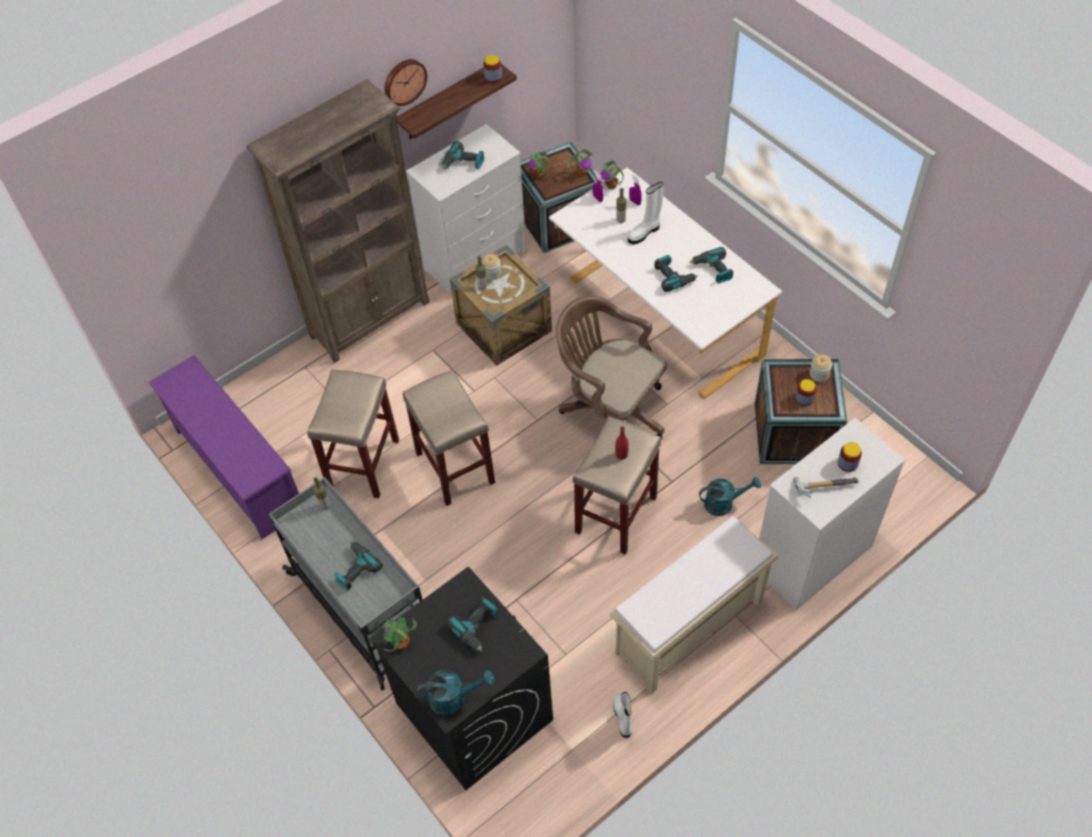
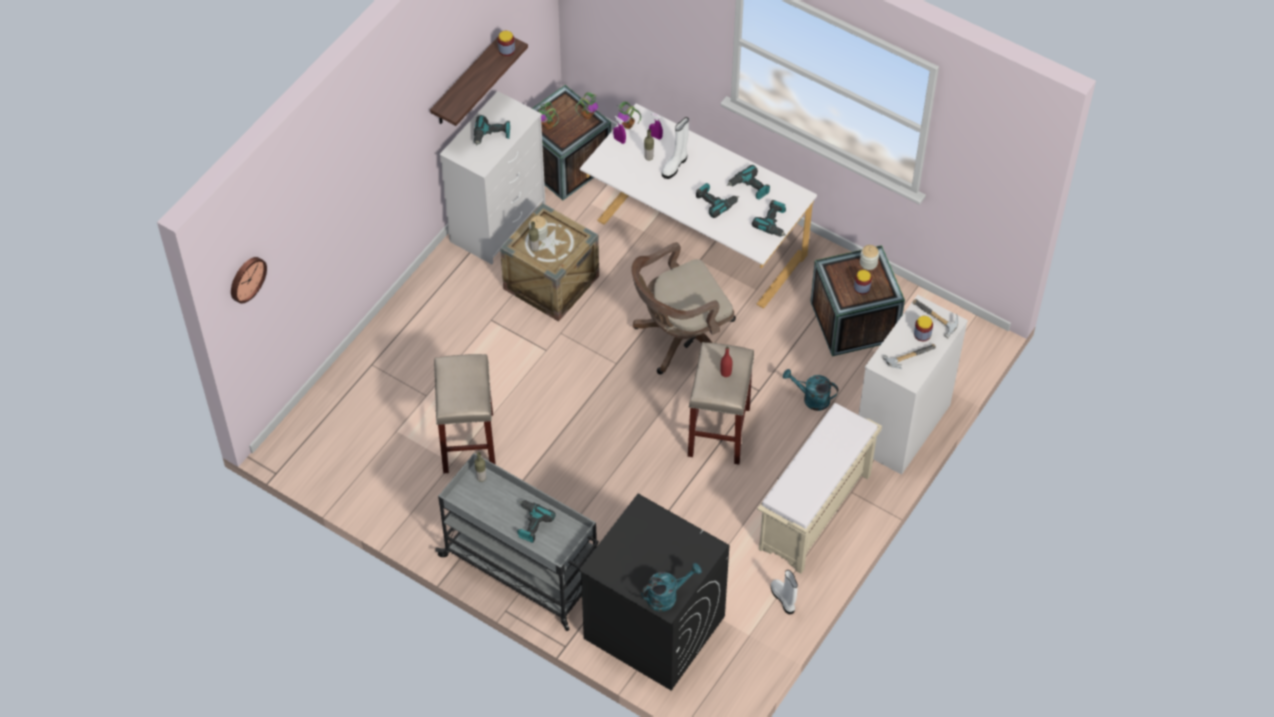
camera: 20 degrees left, 0 degrees up
purple shoe rack [148,355,299,539] -> none
brown bookcase [246,79,430,363] -> none
potted plant [383,617,417,652] -> none
wall clock [384,59,427,106] -> wall clock moved to [231,257,267,303]
beige stool [403,370,495,506] -> none
power drill [446,597,497,652] -> power drill moved to [752,200,786,237]
brown office chair [556,296,667,440] -> brown office chair turned 45 degrees counterclockwise [631,242,736,375]
turquoise watering can [699,477,761,516] -> turquoise watering can turned 135 degrees counterclockwise [783,369,838,411]
none -> hammer [913,299,958,338]

